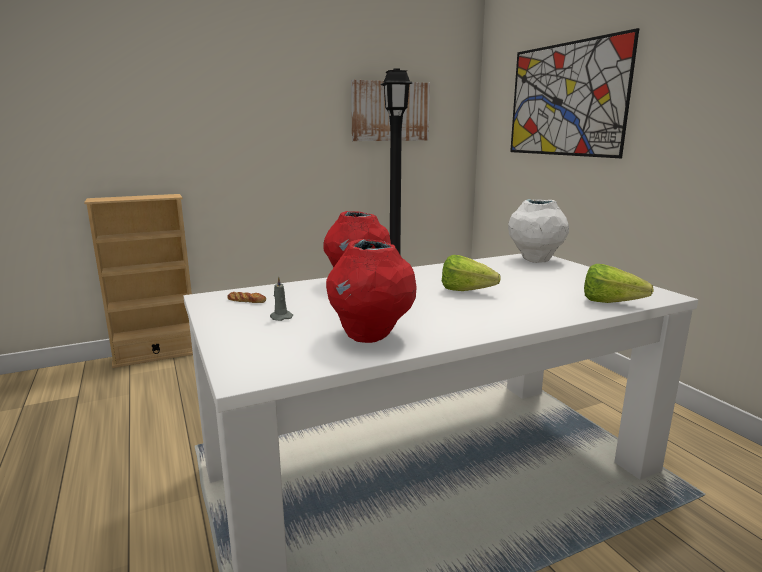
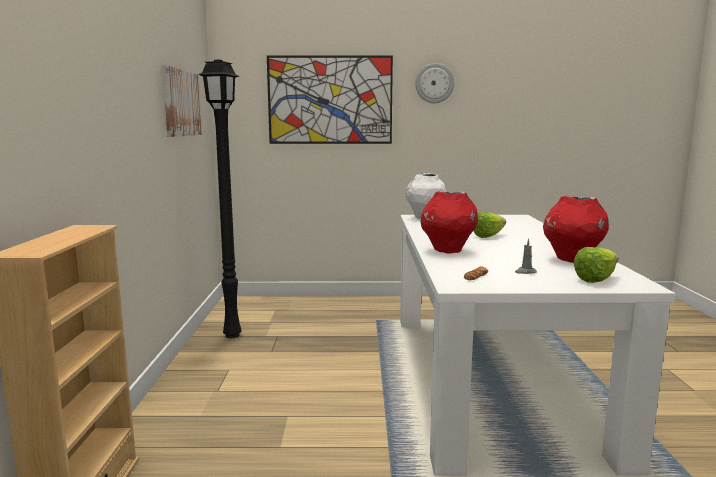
camera: 65 degrees left, 5 degrees down
lettuce [584,264,654,303] -> lettuce moved to [574,247,618,283]
none -> wall clock [415,63,454,103]

